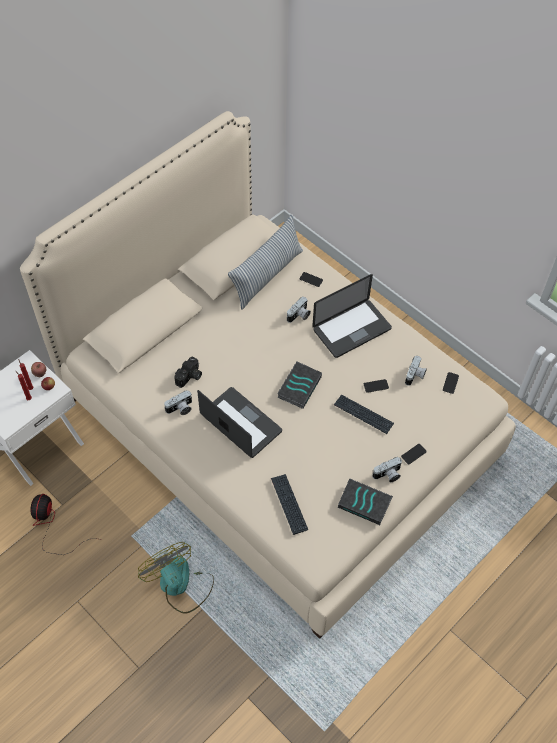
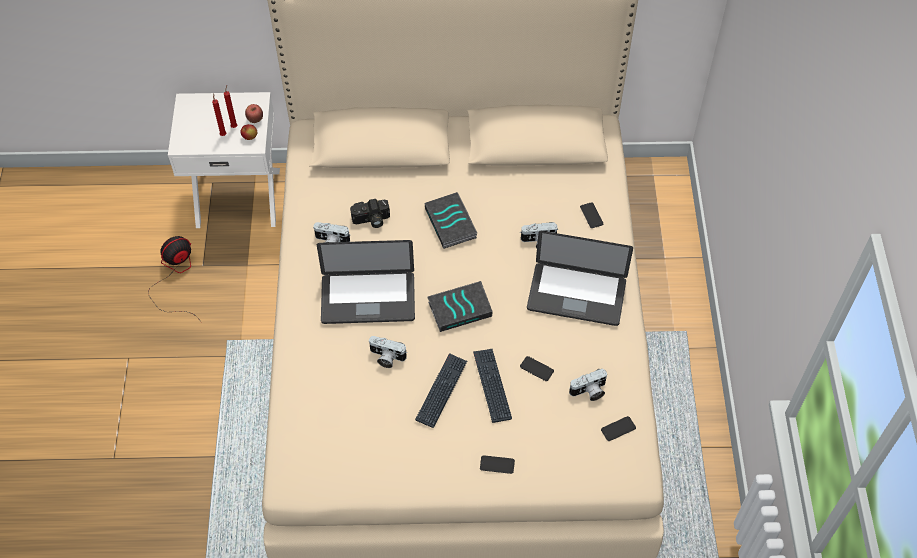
camera: 45 degrees right, 0 degrees up
fan [138,542,214,614] -> none
laptop [197,387,282,458] -> laptop turned 90 degrees clockwise [317,240,415,324]
pillow [228,214,303,309] -> none
keyboard [271,474,308,535] -> keyboard moved to [415,353,467,428]
book [338,478,393,525] -> book moved to [425,192,477,249]
camera [373,457,402,482] -> camera moved to [368,336,407,368]

